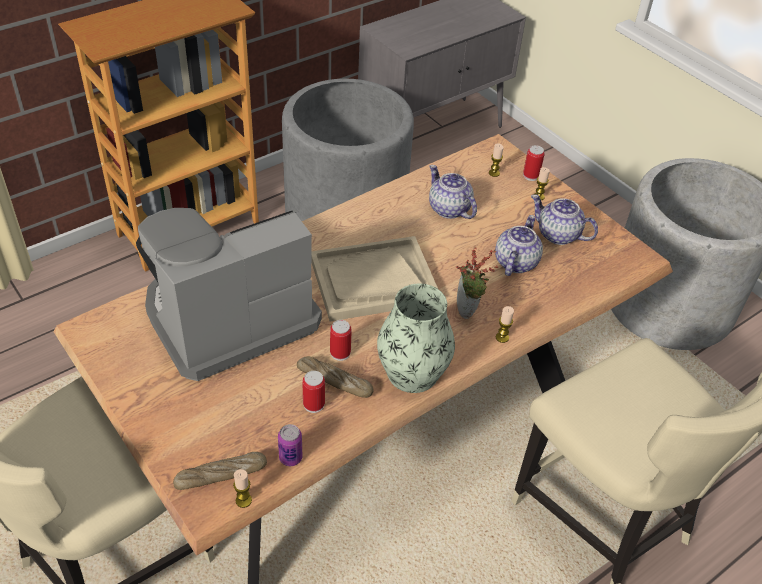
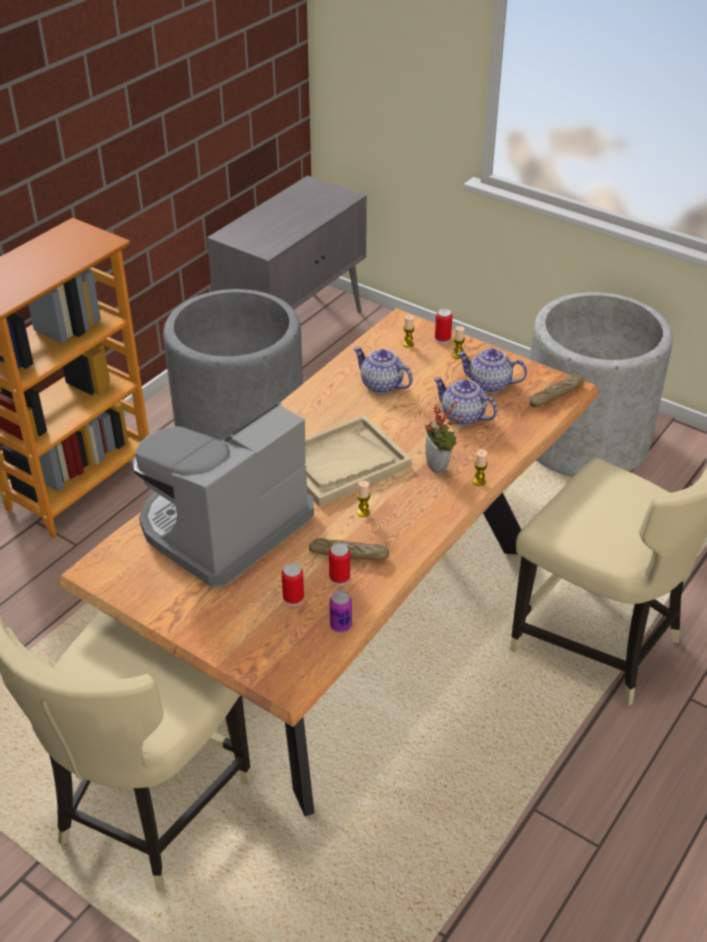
camera: 15 degrees left, 5 degrees down
bread [173,452,267,490] -> bread moved to [530,374,585,408]
candle [233,469,252,508] -> candle moved to [357,481,371,517]
can [330,320,352,361] -> can moved to [282,563,304,606]
vase [377,284,455,393] -> none
teapot [495,215,543,276] -> teapot turned 60 degrees counterclockwise [433,377,497,426]

